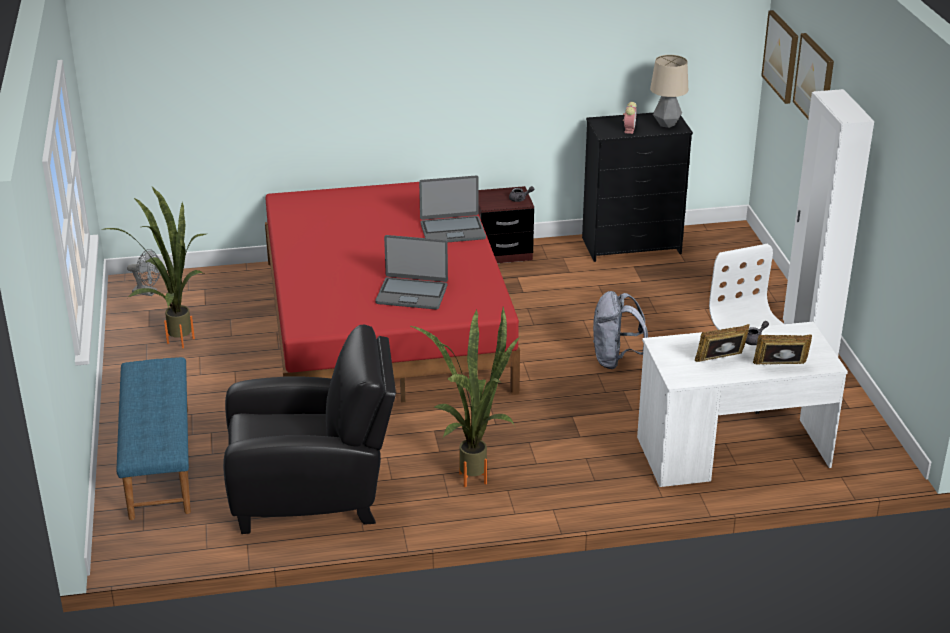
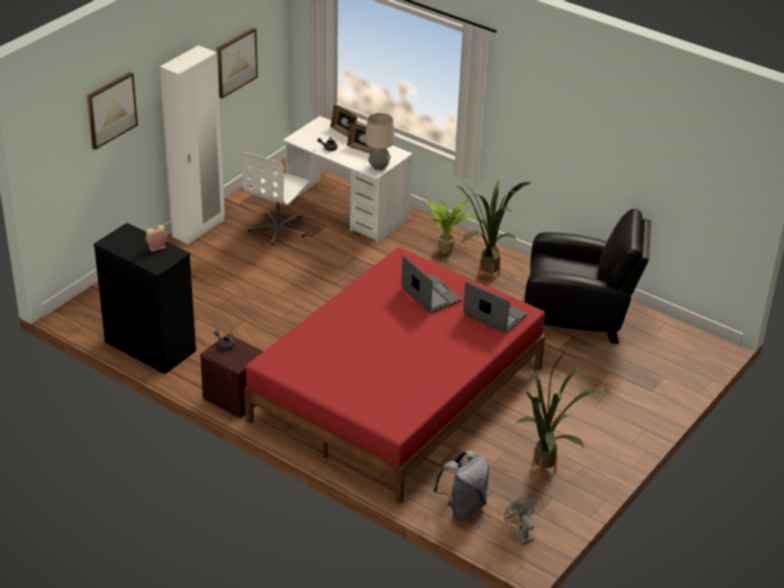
camera: 135 degrees left, 5 degrees up
blue bench [117,357,191,520] -> none
black armchair [223,325,396,534] -> black armchair turned 150 degrees clockwise [524,209,651,344]
laptop [419,176,486,242] -> laptop moved to [463,281,527,333]
grey backpack [593,291,648,369] -> grey backpack moved to [433,450,489,520]
table lamp [650,55,688,128] -> table lamp moved to [365,113,395,170]
picture [761,10,798,104] -> picture moved to [216,28,258,99]
none -> potted plant [425,199,476,254]

